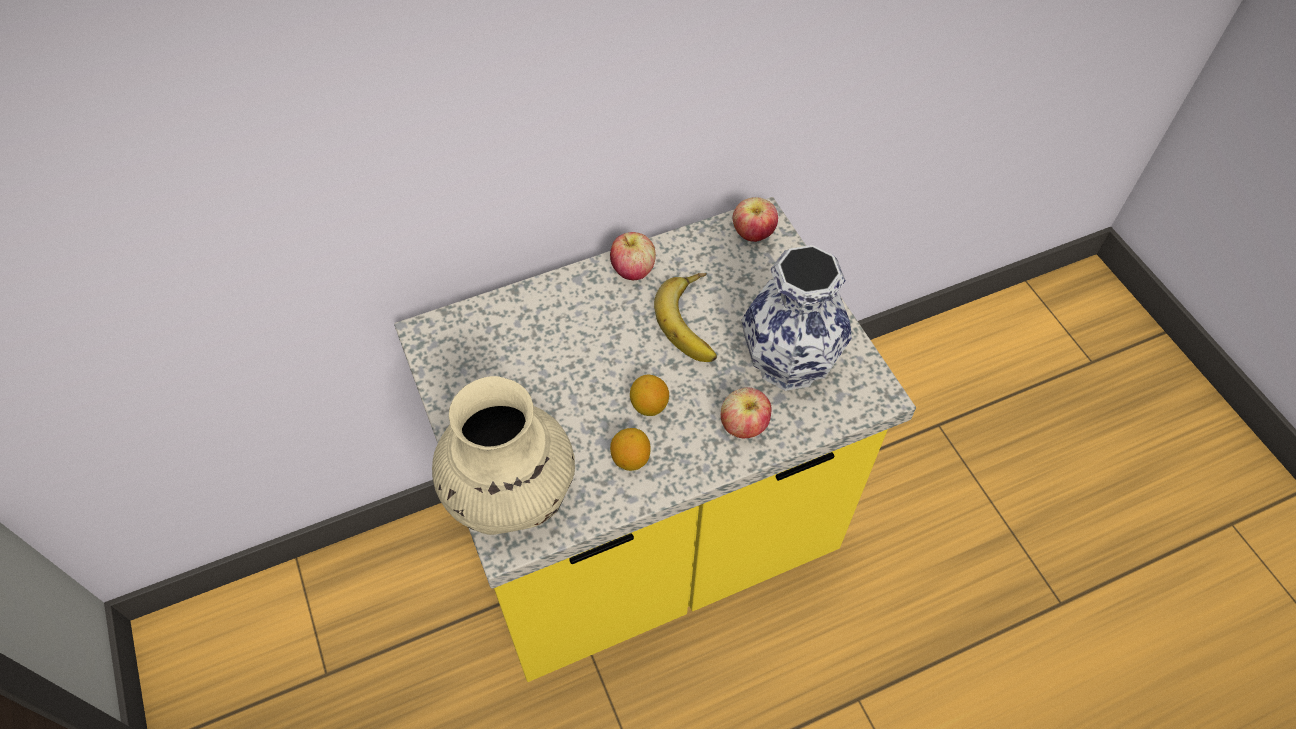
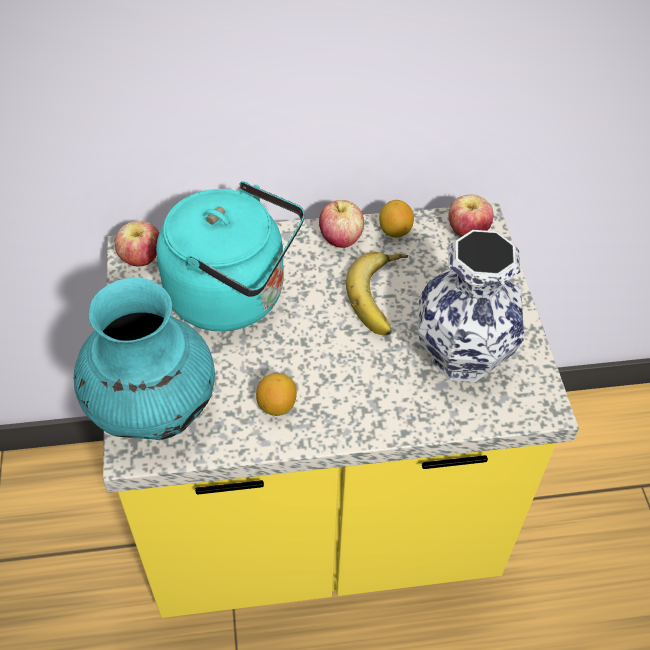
camera: 15 degrees right, 5 degrees down
beige vase [432,376,575,535] -> turquoise vase [74,277,215,440]
lemon [630,375,669,416] -> lemon moved to [379,200,414,238]
apple [721,387,772,438] -> apple moved to [115,221,159,267]
none -> turquoise kettle [156,181,305,331]

